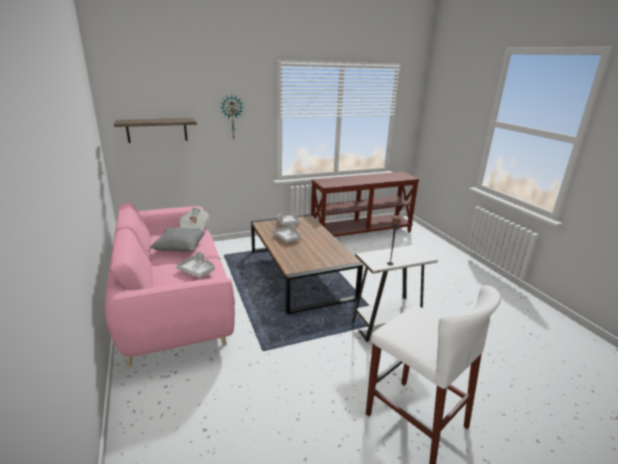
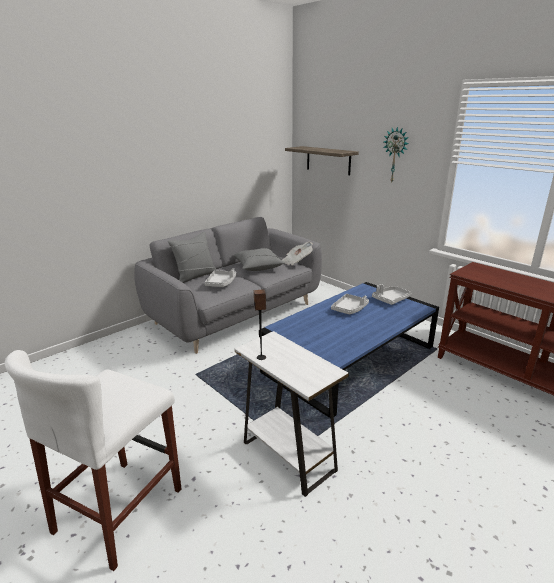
camera: 70 degrees right, 0 degrees up
pink sofa [105,202,235,367] -> grey sofa [134,217,322,354]
brown coffee table [251,214,363,315] -> blue coffee table [259,282,439,418]
none -> grey pillow [168,232,217,283]

